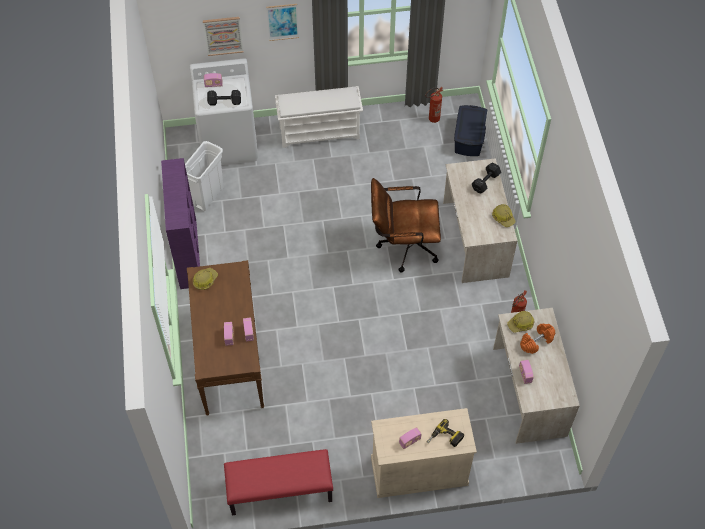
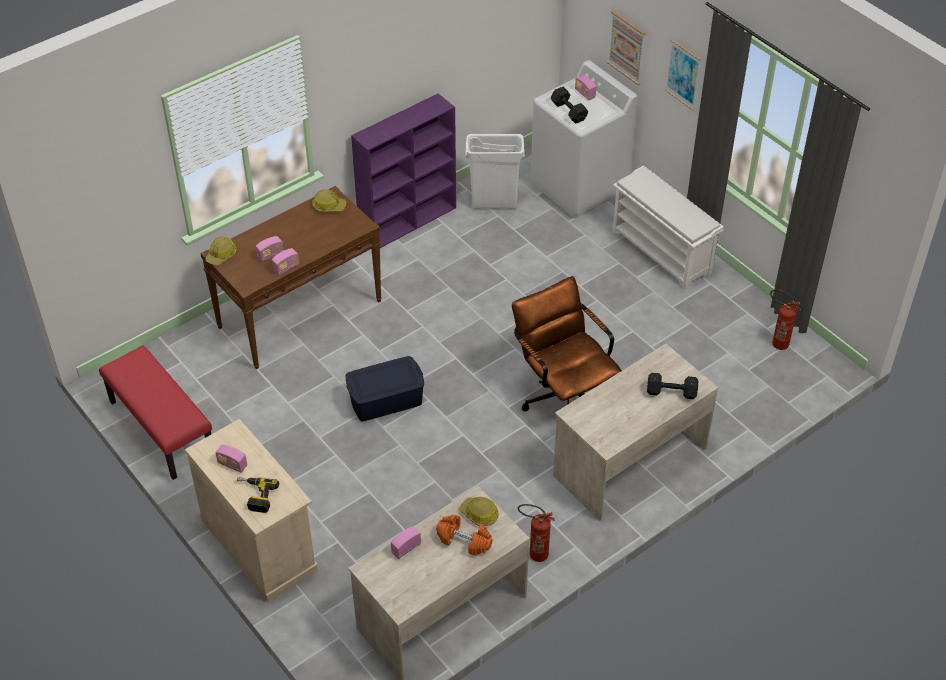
camera: 60 degrees right, 10 degrees down
blue storage box [454,105,487,156] -> blue storage box moved to [346,356,424,421]
hard hat [492,204,515,227] -> hard hat moved to [206,236,237,265]

